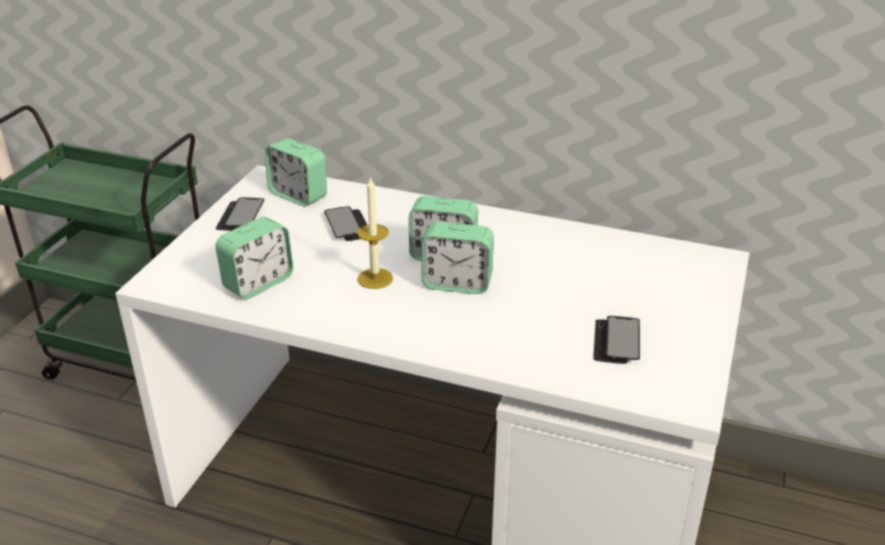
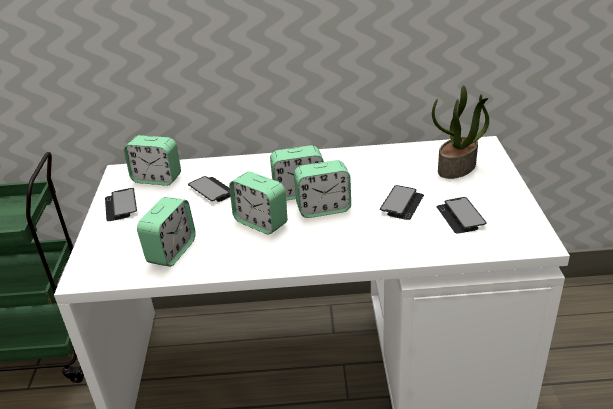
camera: 20 degrees left, 0 degrees up
candle [357,176,393,289] -> alarm clock [229,171,287,235]
none -> phone [380,185,424,220]
none -> potted plant [432,85,489,179]

